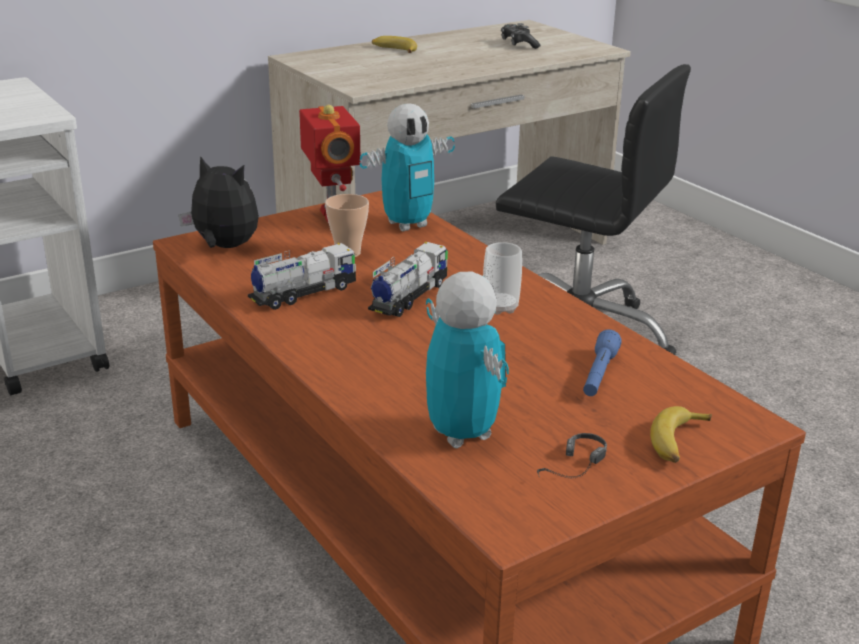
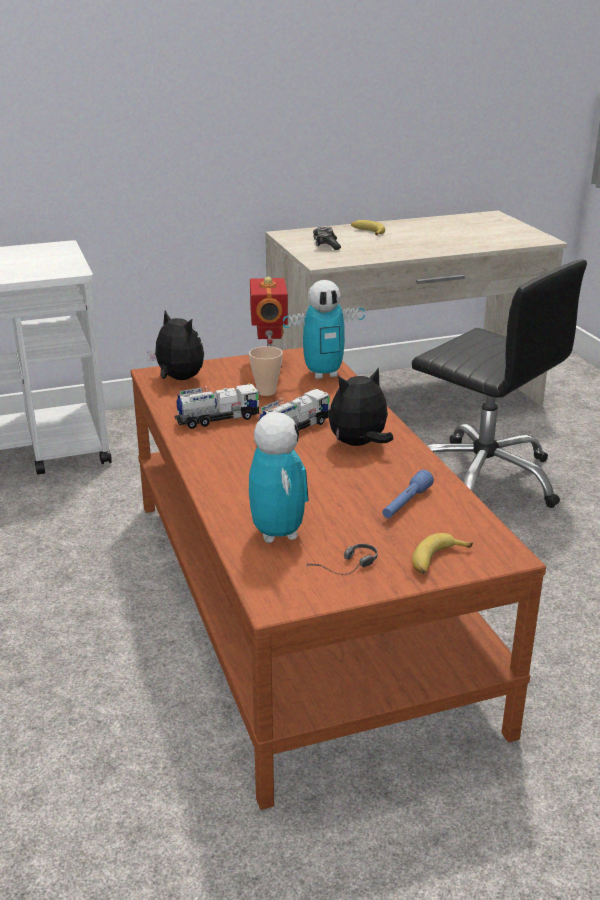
camera: 15 degrees right, 0 degrees up
cup [483,242,522,315] -> plush toy [329,367,394,446]
game controller [501,23,540,49] -> game controller moved to [313,227,341,250]

